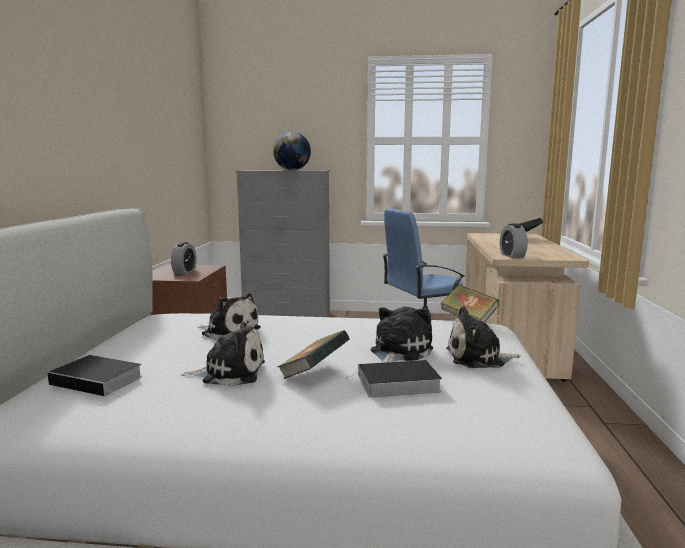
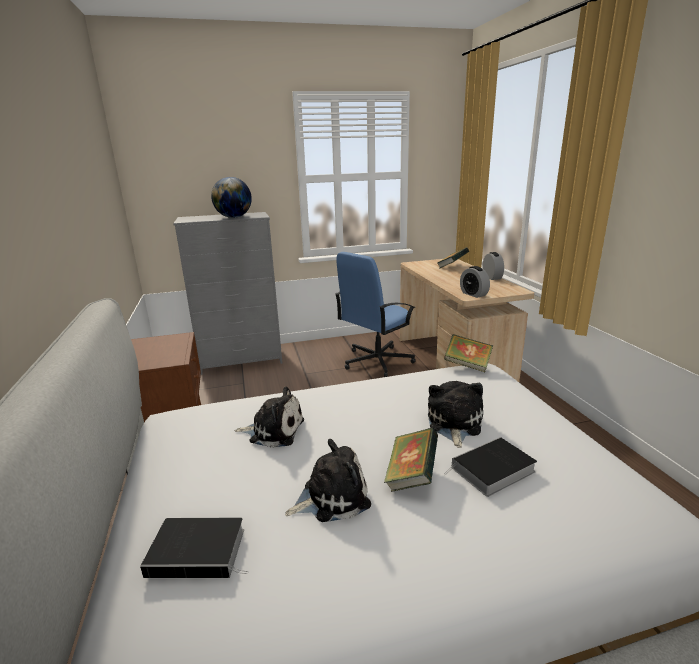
camera: 20 degrees left, 10 degrees up
alarm clock [171,242,197,274] -> alarm clock moved to [482,252,504,280]
plush toy [446,306,520,368] -> none

